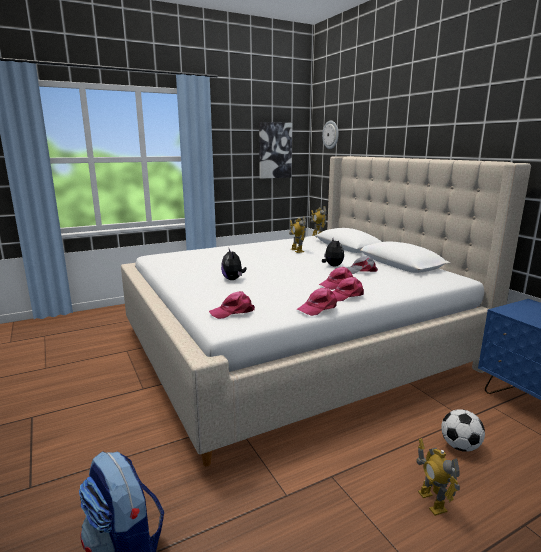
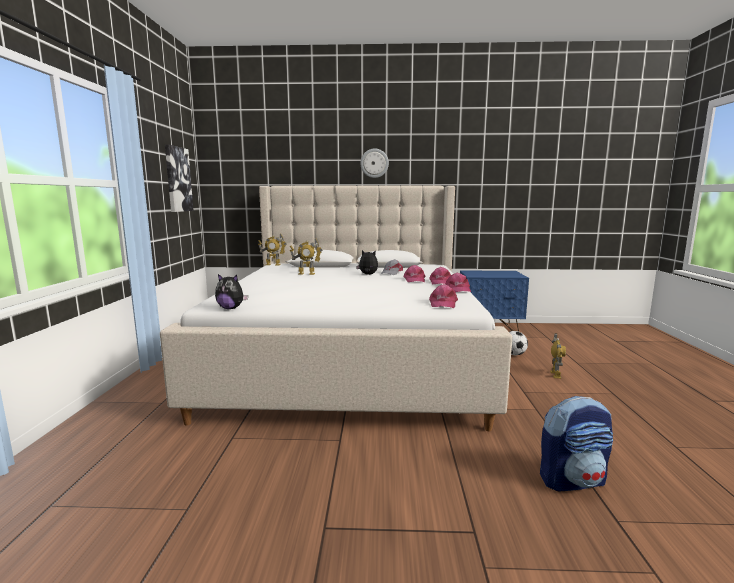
camera: 60 degrees left, 5 degrees down
plush toy [221,249,247,280] -> plush toy moved to [215,274,248,309]
wall clock [322,121,339,149] -> wall clock moved to [360,149,389,178]
toy robot [416,438,460,516] -> toy robot turned 90 degrees counterclockwise [550,333,566,379]

